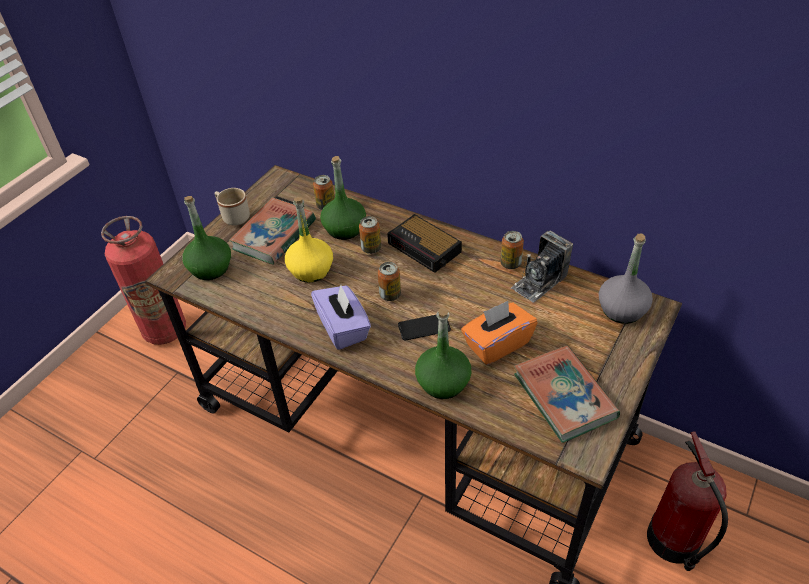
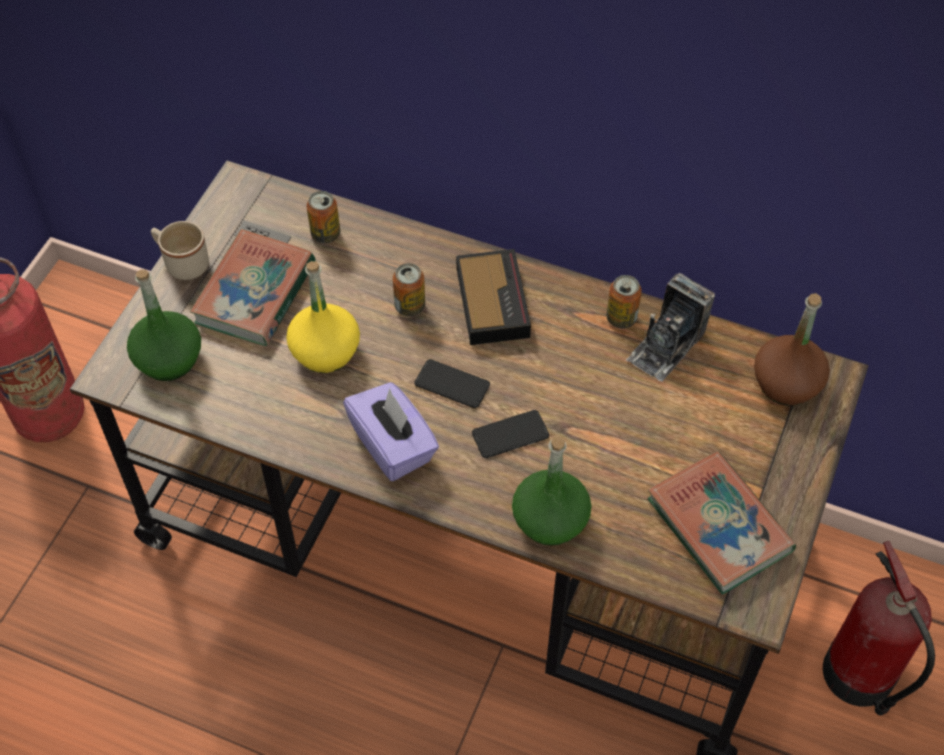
camera: 10 degrees left, 10 degrees up
green bottle [320,156,366,240] -> none
can [378,262,401,301] -> phone [415,359,490,408]
alarm clock [387,214,462,273] -> alarm clock turned 135 degrees counterclockwise [456,249,531,345]
orange tissue box [461,301,538,365] -> none
grey bottle [599,234,653,324] -> brown bottle [754,293,830,406]

